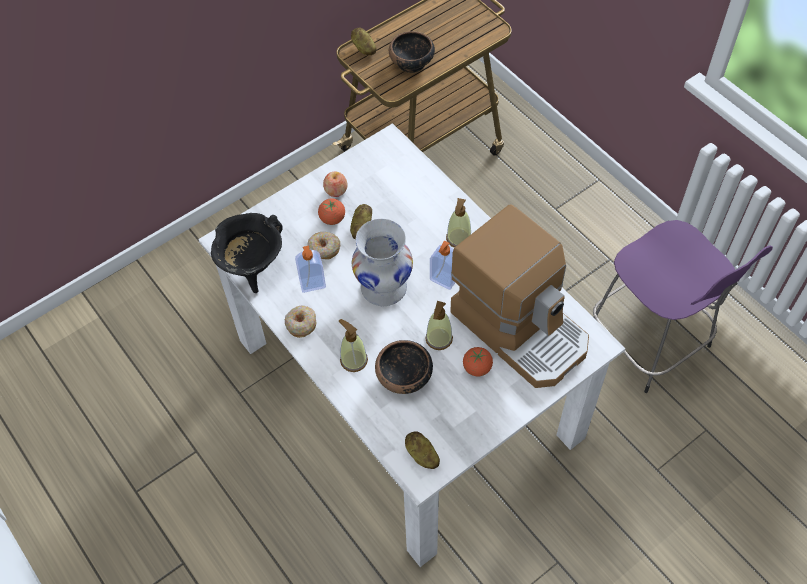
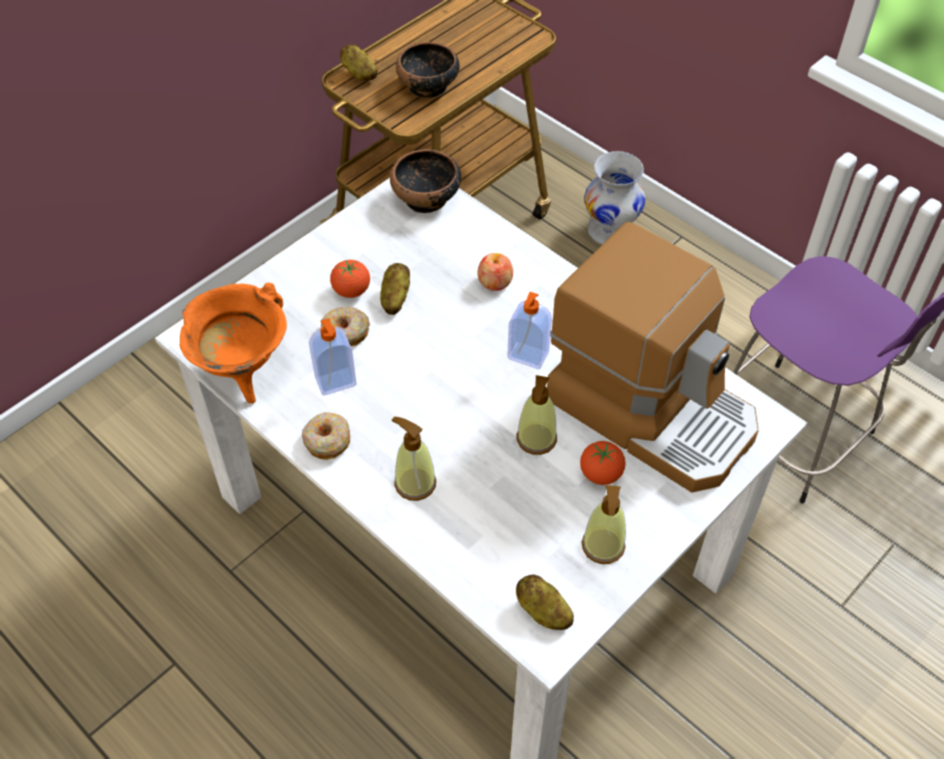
camera: 10 degrees left, 5 degrees down
black cooking pot [211,213,283,293] -> orange cooking pot [179,283,287,404]
apple [323,172,348,197] -> apple moved to [477,253,513,291]
white vase [351,219,413,306] -> white vase moved to [584,151,645,244]
bowl [375,340,433,394] -> bowl moved to [390,149,461,213]
soap dispenser [446,198,471,248] -> soap dispenser moved to [582,485,626,564]

